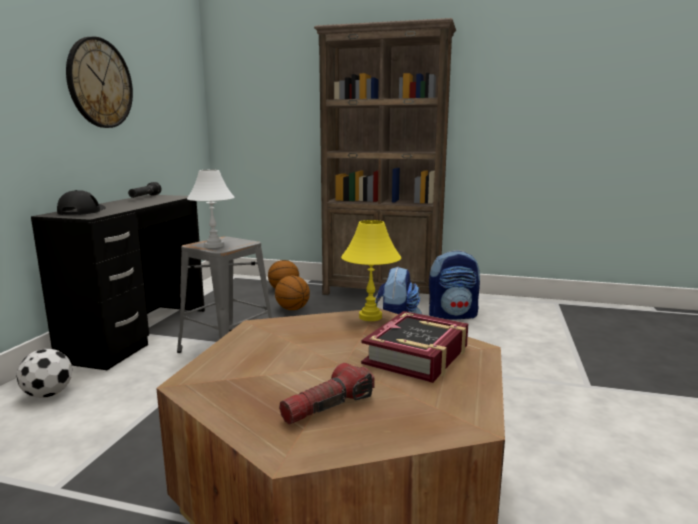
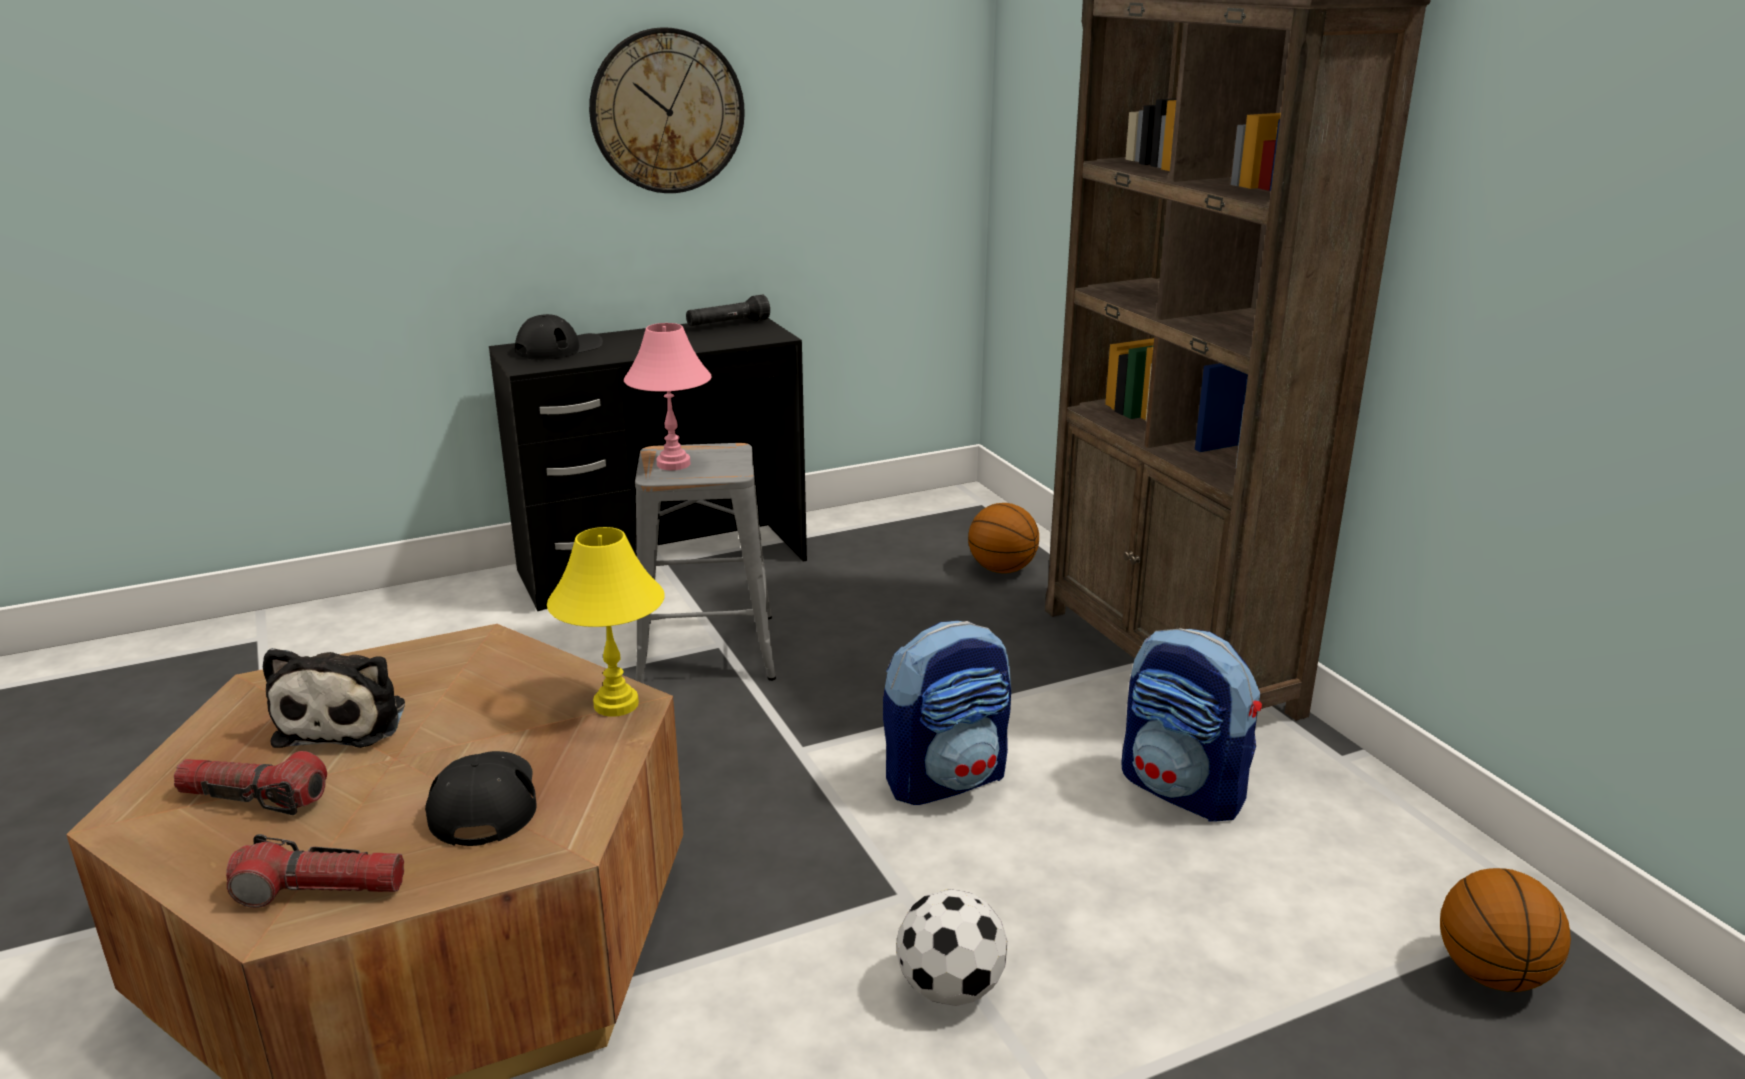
camera: 50 degrees right, 10 degrees up
football [16,349,73,398] -> football moved to [897,889,1007,1006]
white table lamp [187,170,235,248] -> pink table lamp [624,323,712,470]
basketball [275,275,310,310] -> basketball moved to [1440,868,1571,992]
book [361,311,468,383] -> black cap [425,751,537,846]
none -> flashlight [226,834,404,908]
none -> plush toy [263,648,405,748]

